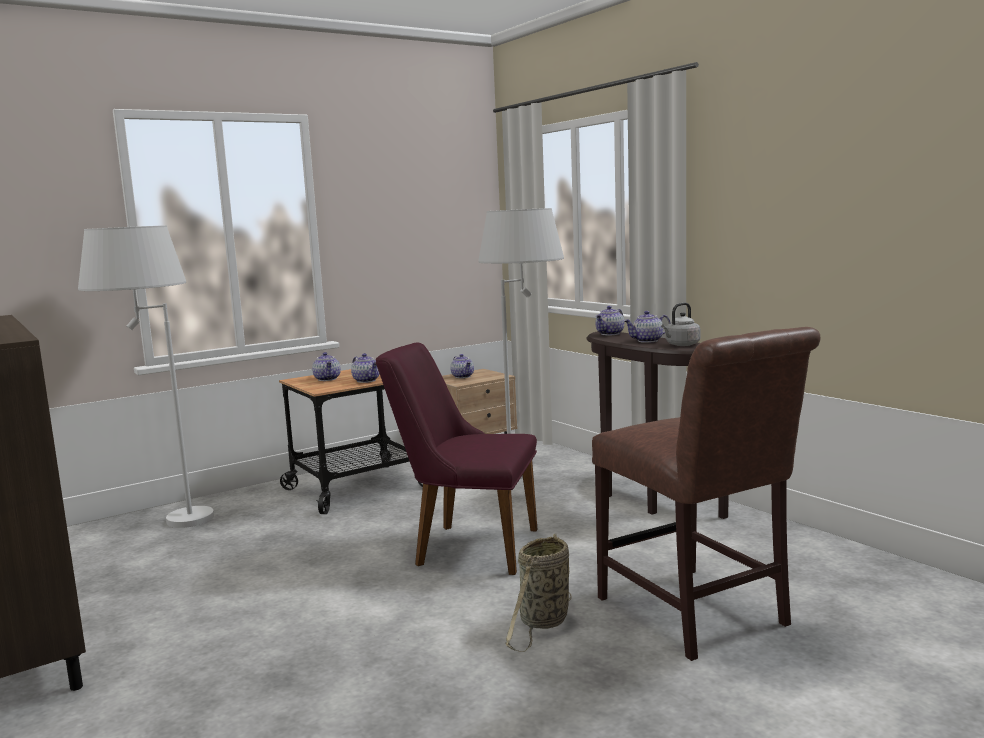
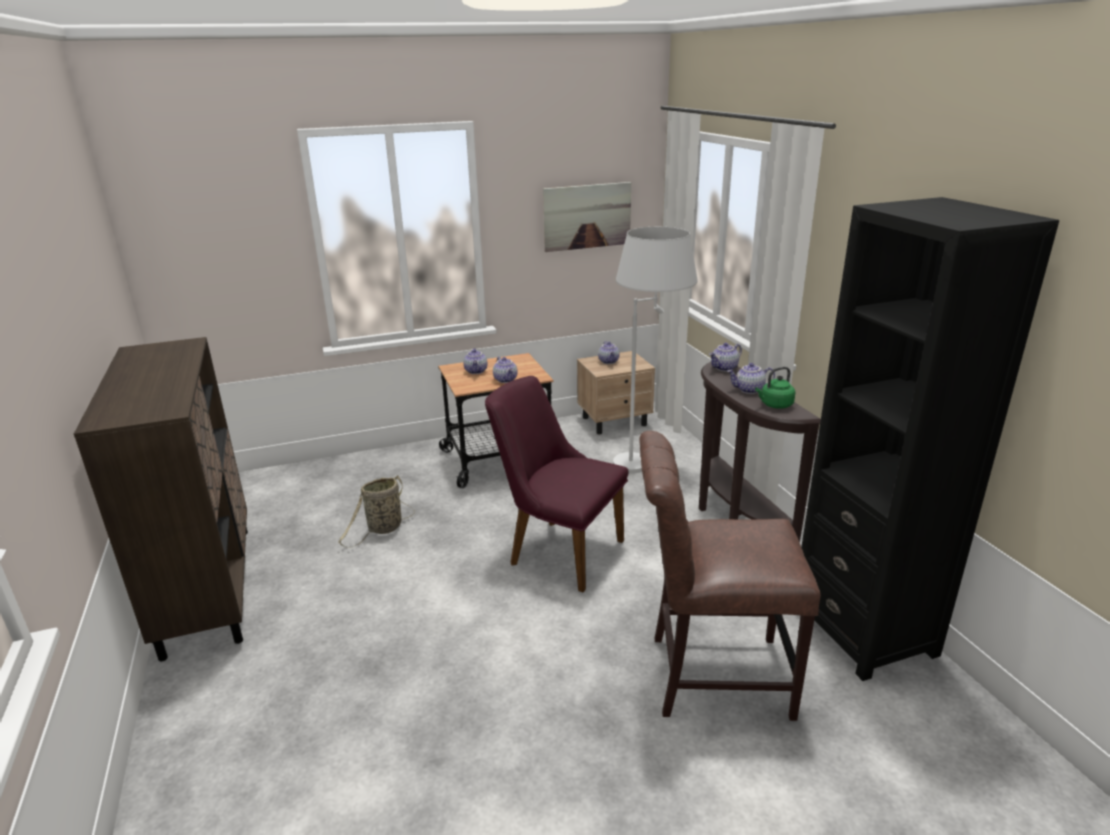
camera: 15 degrees right, 15 degrees up
white floor lamp [78,225,214,528] -> none
basket [506,534,572,652] -> basket moved to [338,475,415,548]
brown chair [592,327,820,661] -> brown chair turned 105 degrees clockwise [639,431,821,721]
grey kettle [661,303,700,346] -> green kettle [755,367,796,409]
none -> picture [543,182,631,252]
none -> black bookcase [801,197,1059,681]

